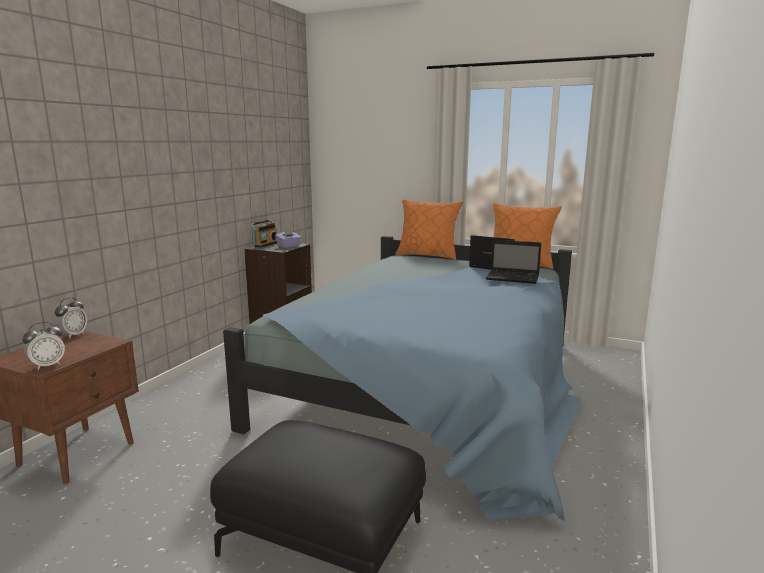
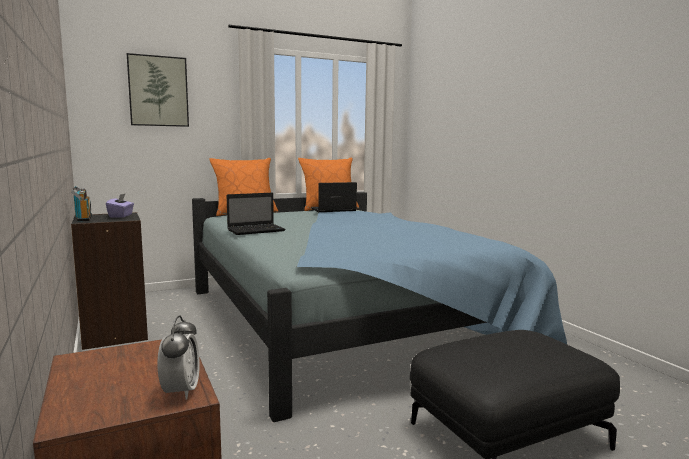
camera: 50 degrees left, 5 degrees down
alarm clock [53,297,87,339] -> none
laptop [486,240,541,284] -> laptop moved to [227,193,286,235]
none -> picture [127,53,189,127]

